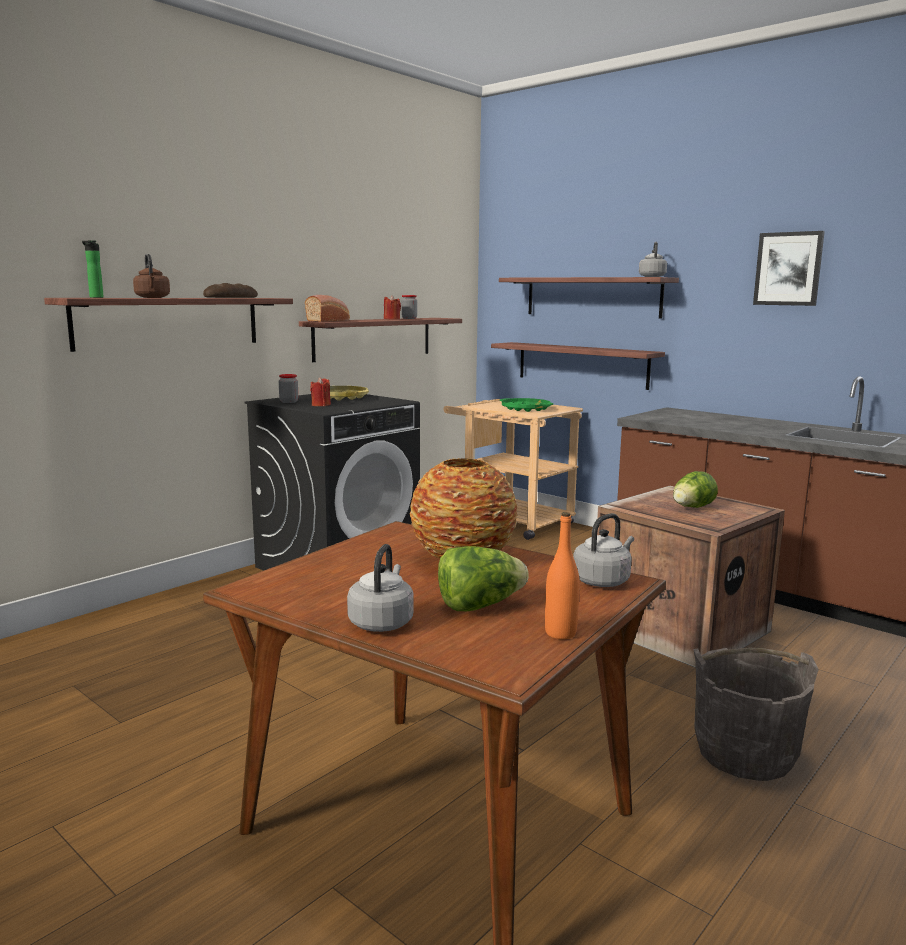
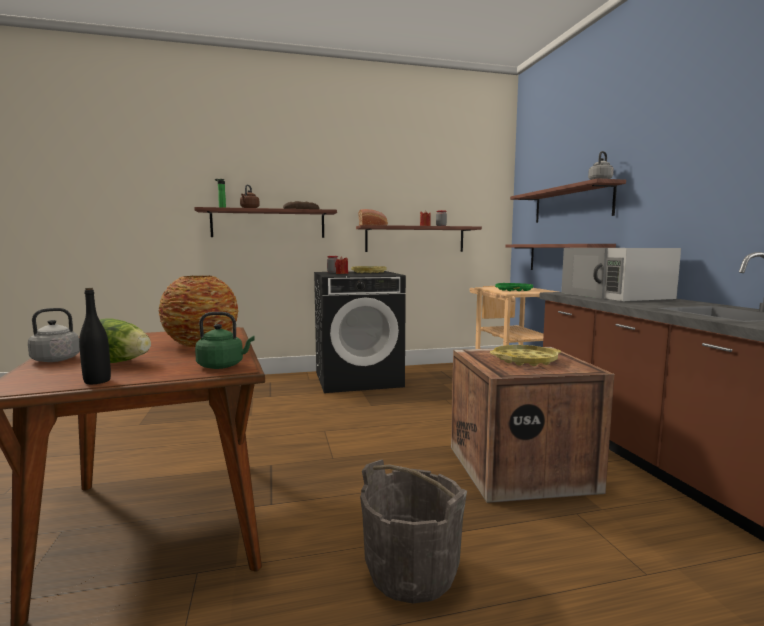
camera: 35 degrees right, 5 degrees down
orange bottle [545,512,580,639] -> black bottle [79,288,111,384]
grey kettle [573,513,634,587] -> green kettle [195,312,255,369]
lettuce [673,471,718,508] -> yellow tray [490,345,561,366]
picture [753,231,825,306] -> none
none -> white microwave [561,248,681,301]

